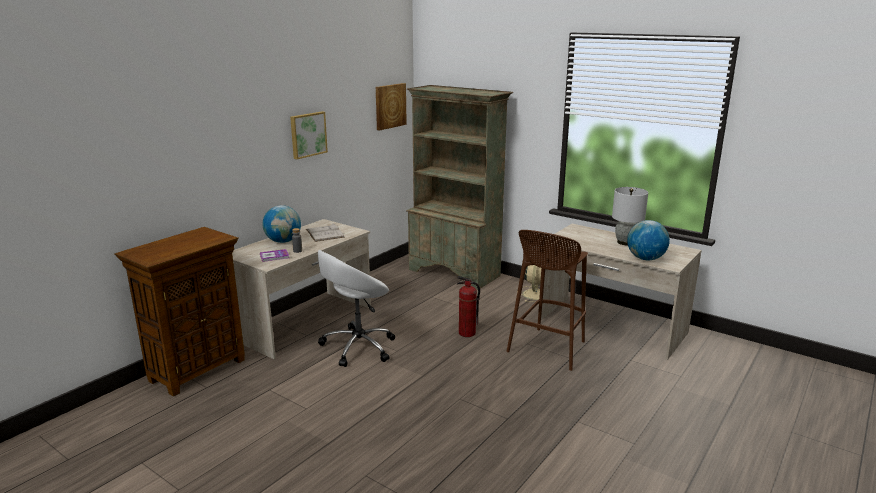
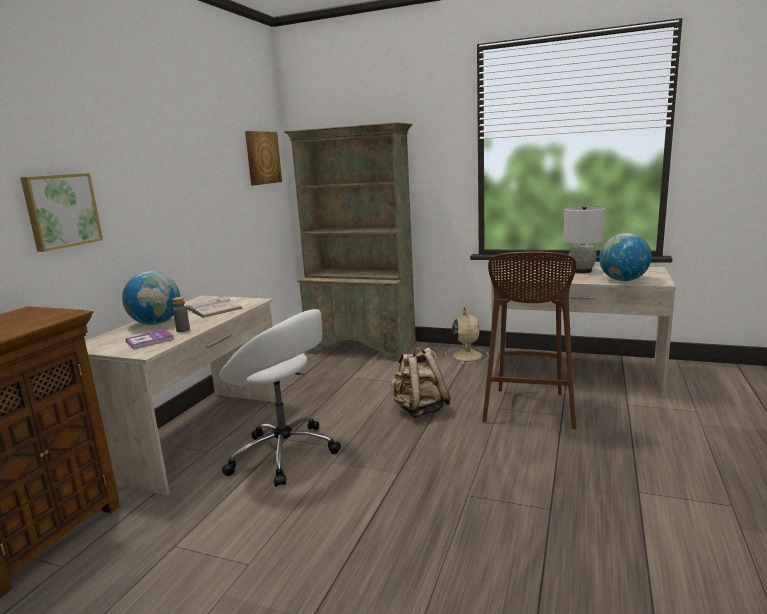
camera: 15 degrees left, 5 degrees down
picture [290,111,328,159] -> picture moved to [20,173,103,252]
white office chair [318,250,395,367] -> white office chair turned 90 degrees counterclockwise [219,309,341,487]
fire extinguisher [457,276,480,337] -> beige backpack [391,347,451,418]

